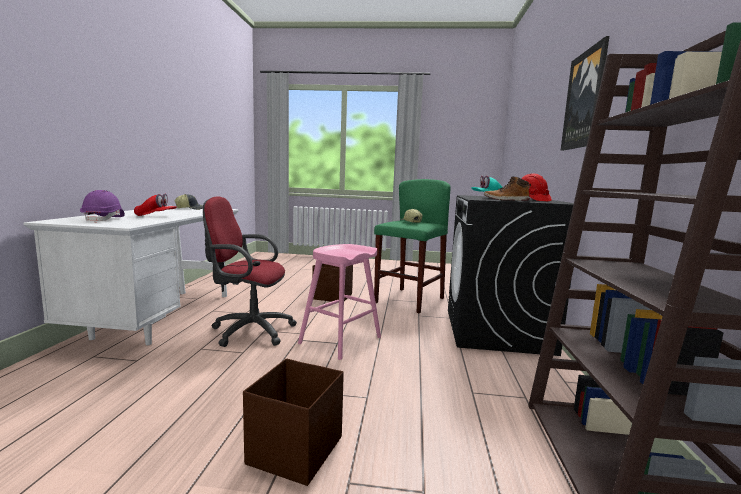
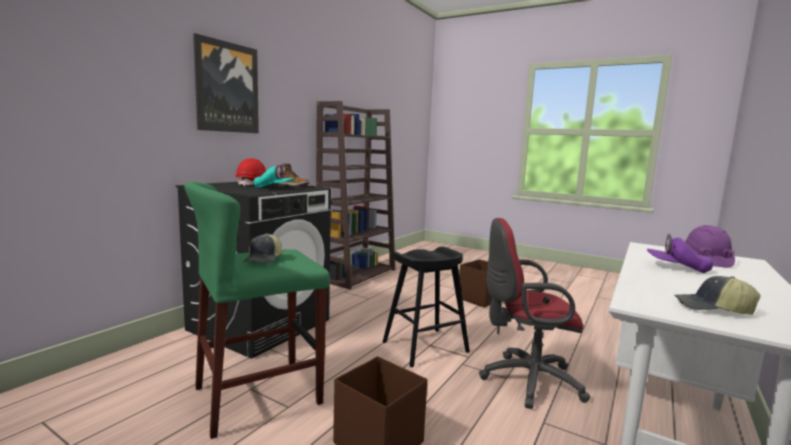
camera: 155 degrees left, 0 degrees up
red cap [134,194,177,216] -> purple cap [647,234,713,273]
red office chair [203,196,297,347] -> red office chair turned 150 degrees clockwise [479,218,590,409]
pink stool [298,244,381,360] -> black stool [383,247,470,367]

